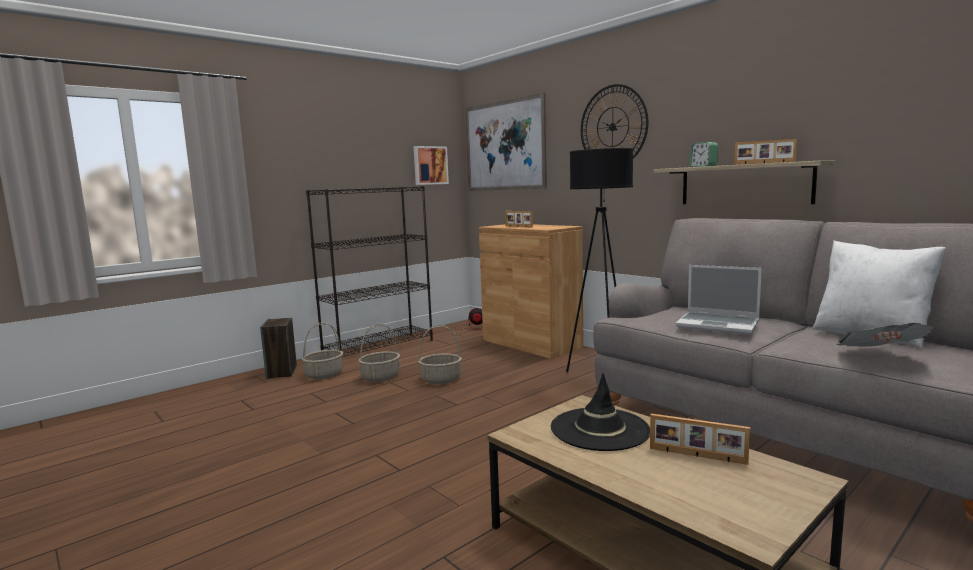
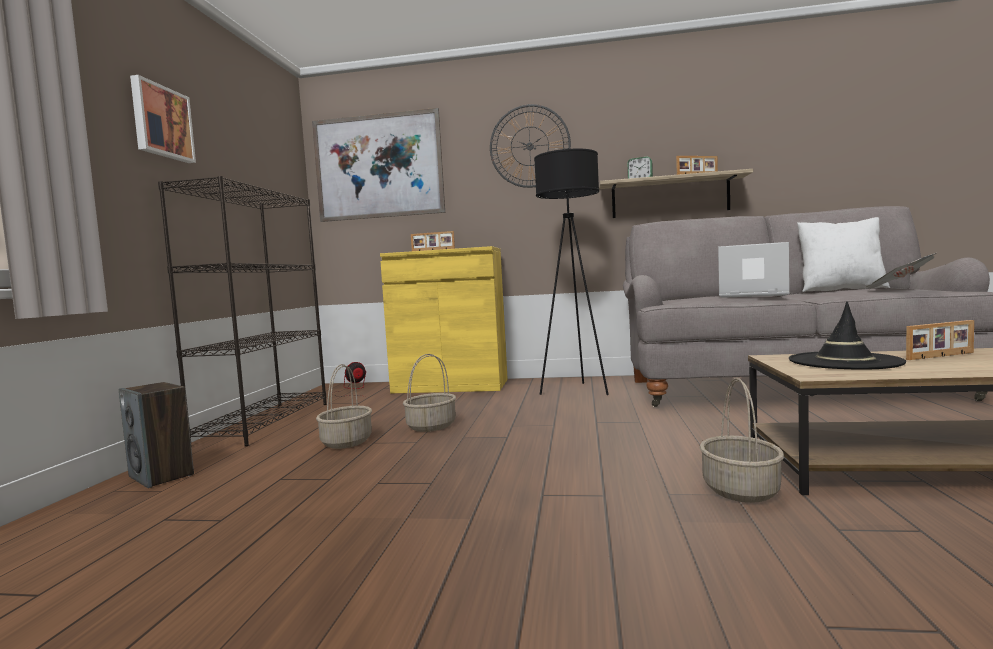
camera: 40 degrees left, 5 degrees down
basket [302,322,343,379] -> basket moved to [699,378,784,503]
picture [414,146,449,185] -> picture moved to [130,75,196,163]
brown cabinet [479,224,583,359] -> yellow cabinet [380,246,508,393]
laptop [676,265,762,335] -> laptop turned 150 degrees counterclockwise [718,242,790,298]

